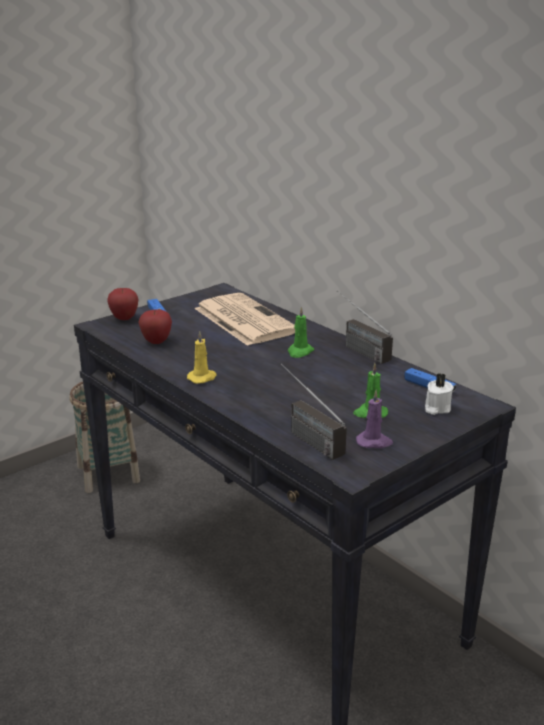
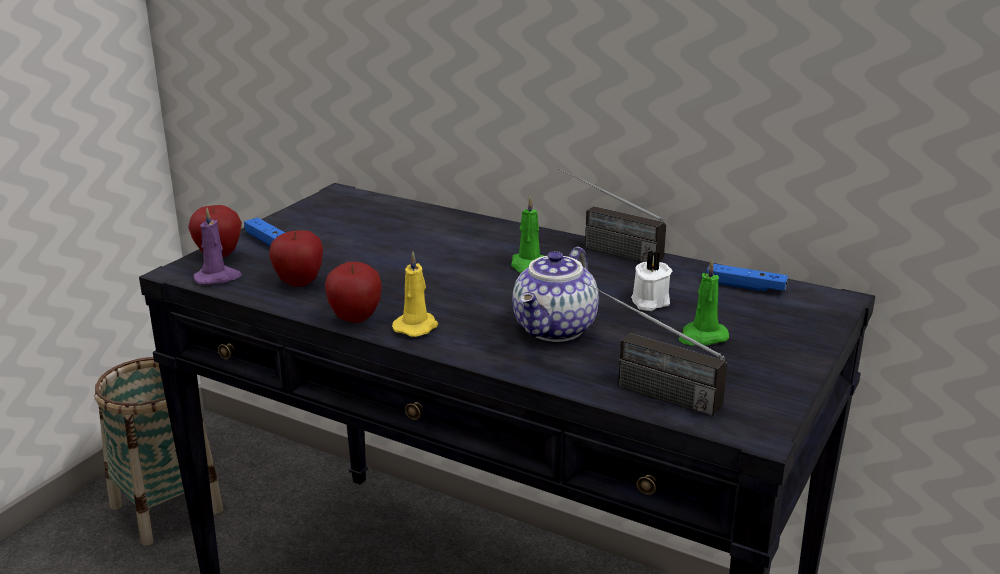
camera: 20 degrees left, 0 degrees up
newspaper [194,293,295,346] -> none
purple candle [356,389,393,449] -> purple candle moved to [193,208,242,285]
white candle [425,373,454,415] -> white candle moved to [631,251,672,311]
none -> apple [325,262,382,323]
none -> teapot [513,247,599,342]

